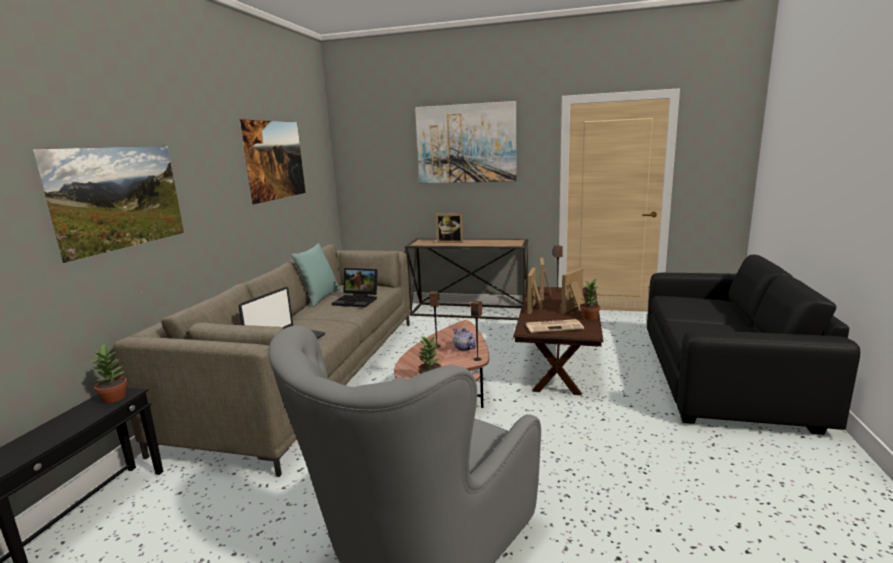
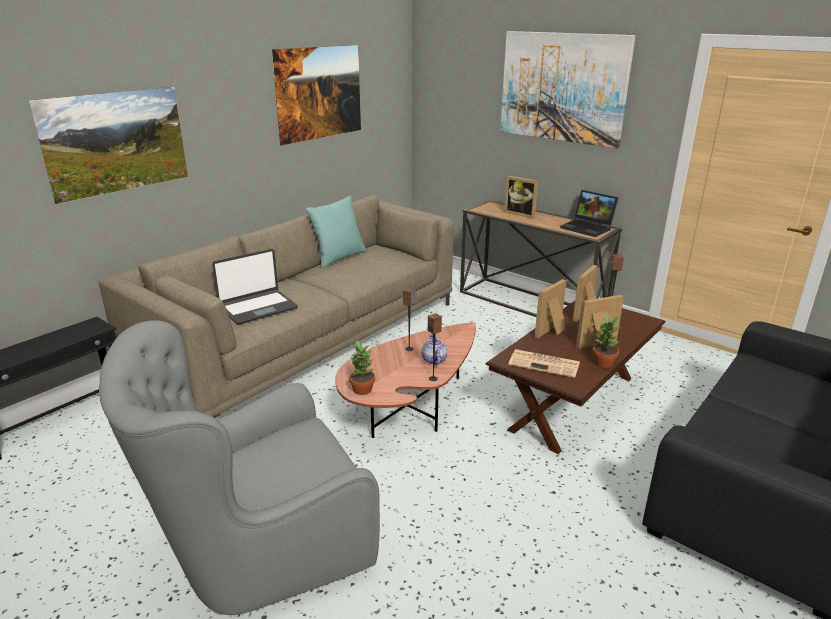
camera: 25 degrees right, 10 degrees up
potted plant [91,344,127,403] -> none
laptop [332,268,378,307] -> laptop moved to [560,190,618,237]

